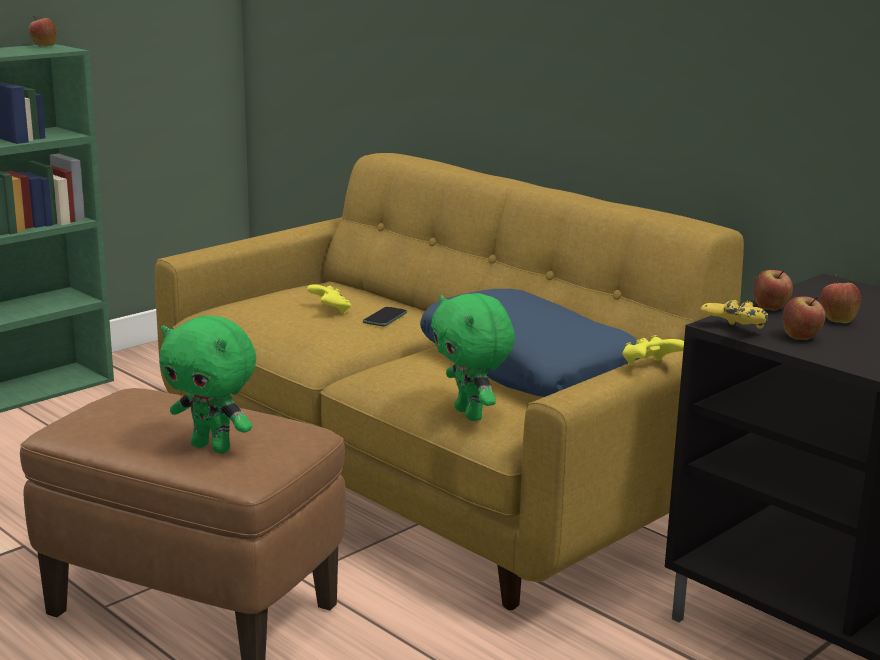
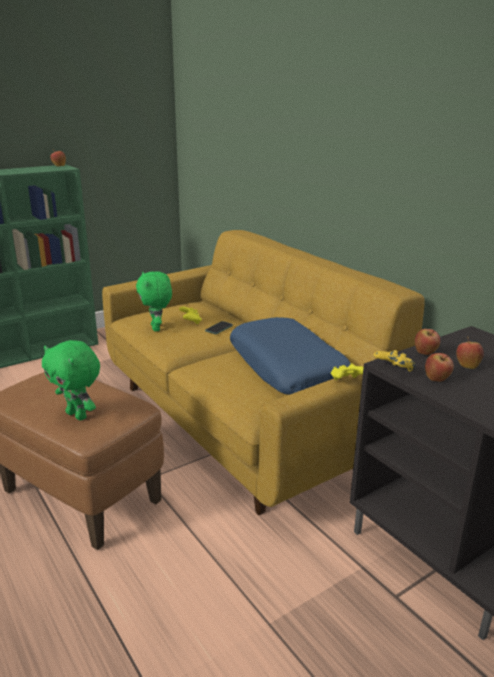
camera: 10 degrees right, 5 degrees up
green plush toy [431,293,515,421] -> green plush toy moved to [136,271,172,331]

